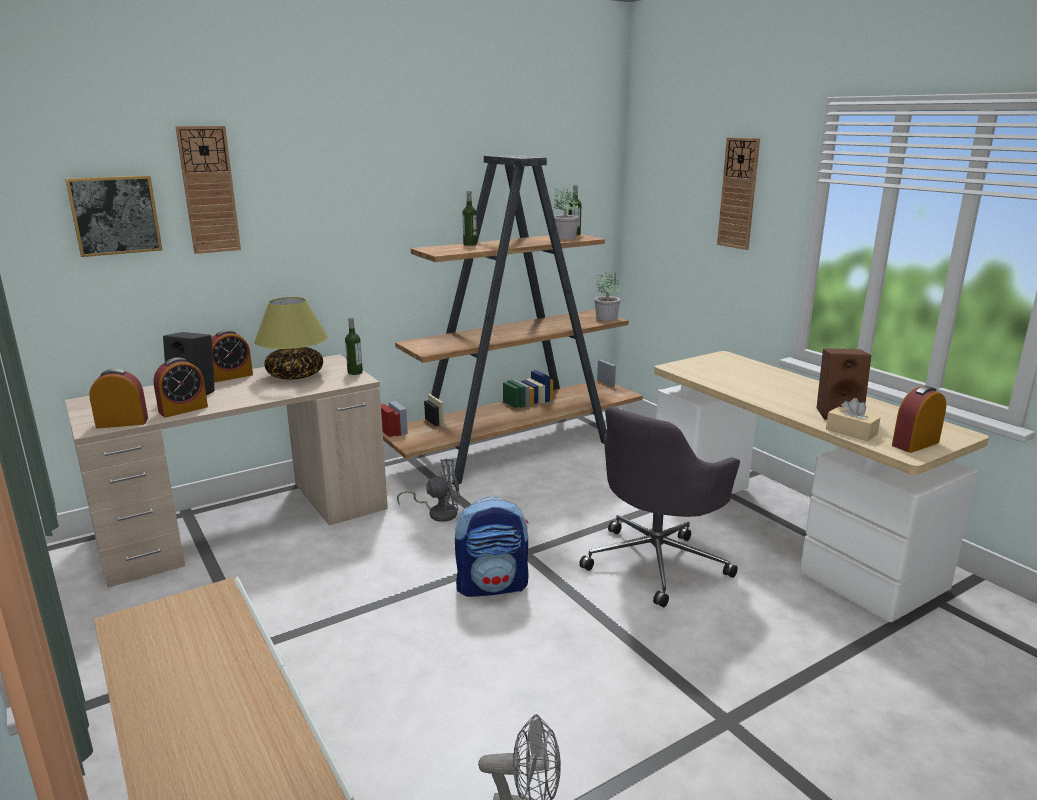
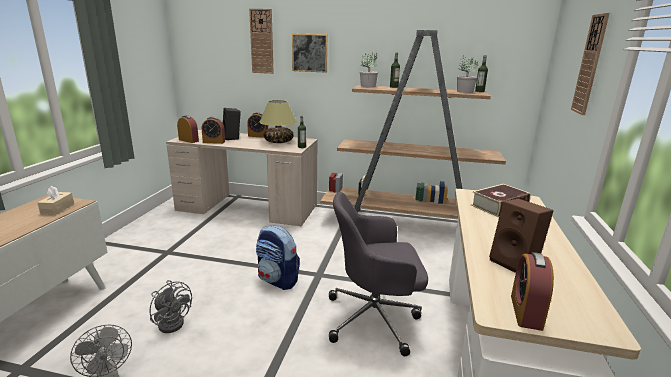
camera: 45 degrees right, 0 degrees up
picture [65,175,162,257] -> picture moved to [292,33,328,73]
grey fan [397,459,460,522] -> grey fan moved to [149,280,192,333]
potted plant [595,272,620,321] -> potted plant moved to [360,53,378,87]
beige tissue box [826,398,880,441] -> beige tissue box moved to [38,186,74,215]
alarm clock [892,386,946,453] -> alarm clock turned 90 degrees counterclockwise [511,252,554,331]
none -> book [471,184,531,217]

